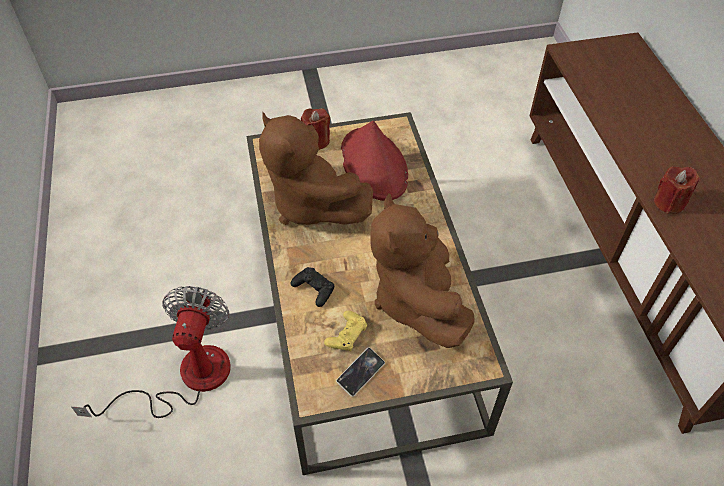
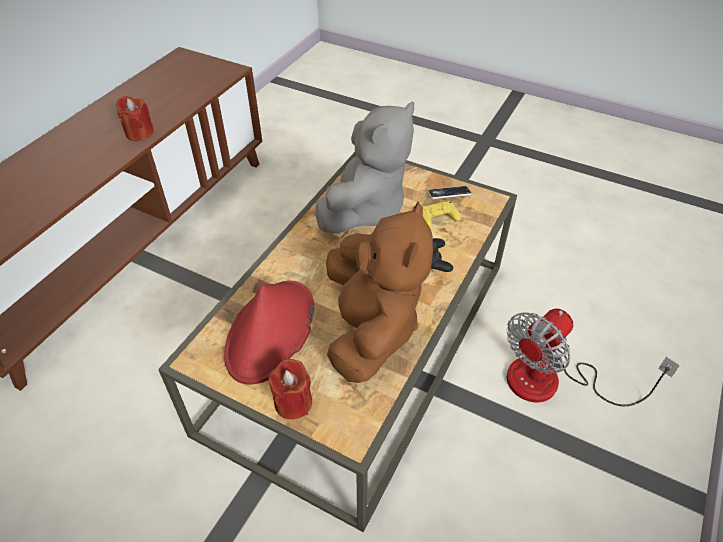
camera: 140 degrees left, 5 degrees down
brown plush toy [370,193,474,348] -> grey plush toy [315,102,414,233]

